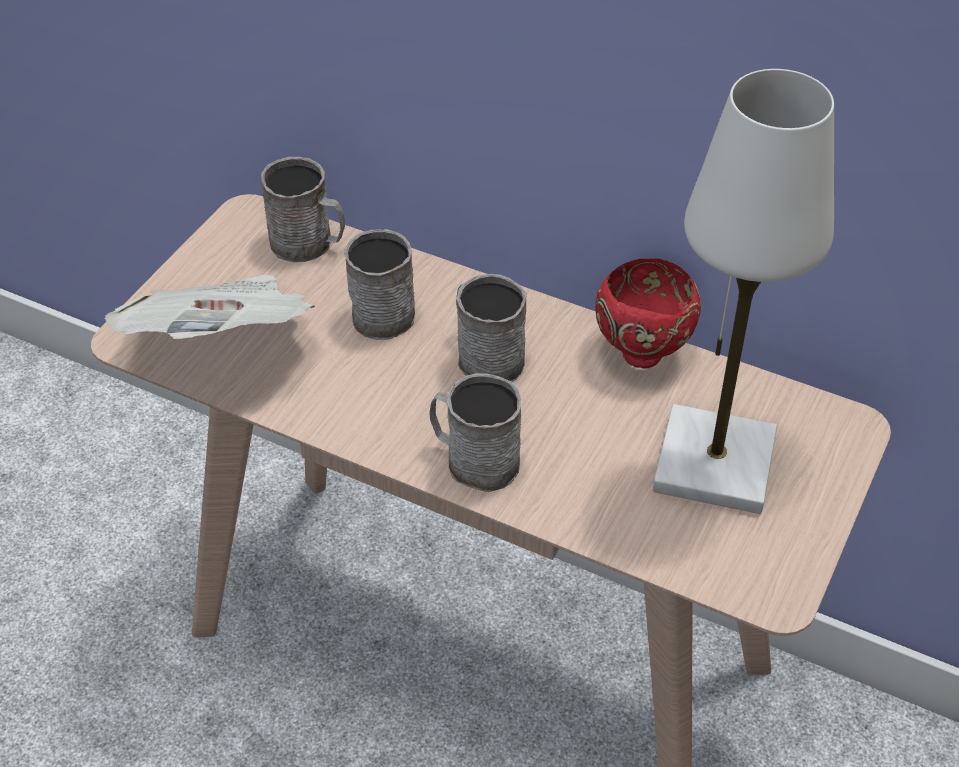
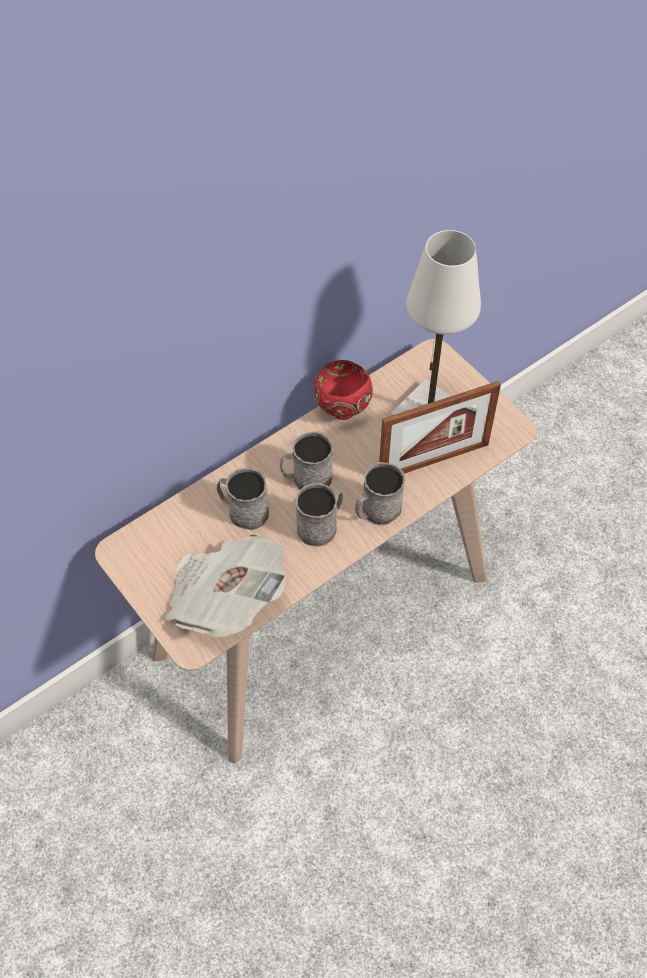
camera: 65 degrees left, 10 degrees up
grey mug [261,157,345,262] -> grey mug moved to [295,483,343,547]
none -> picture frame [379,381,501,474]

